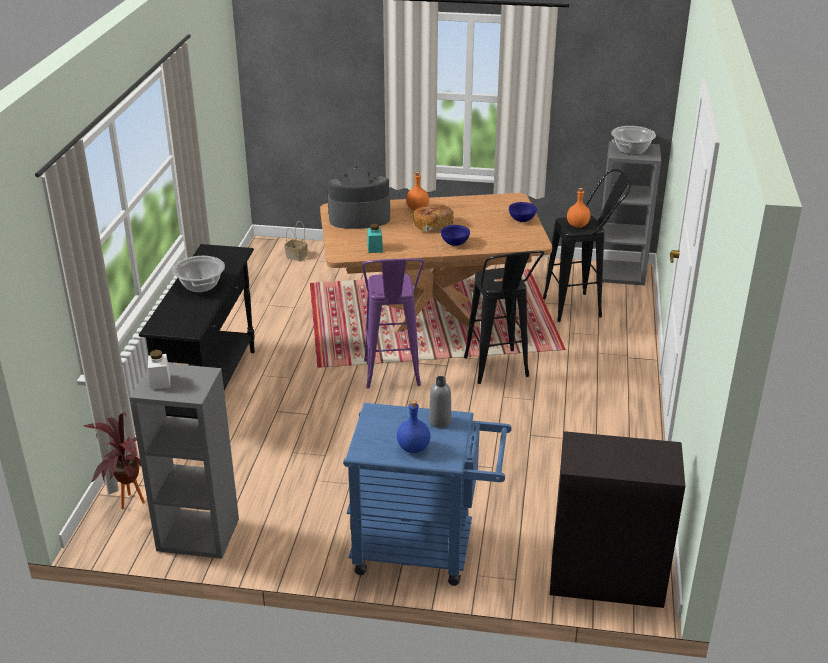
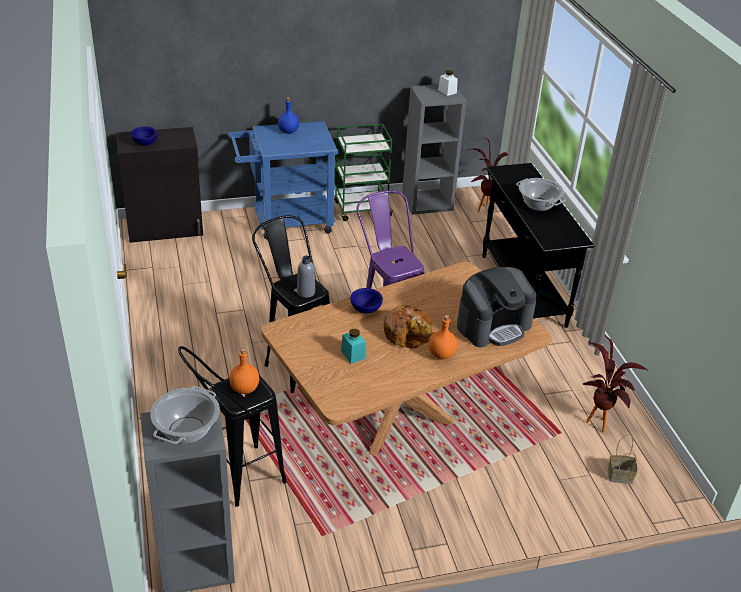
camera: 155 degrees right, 5 degrees up
turquoise jar [367,224,383,253] -> turquoise jar moved to [341,329,366,364]
grey bottle [429,376,452,428] -> grey bottle moved to [297,255,315,298]
blue bowl [509,202,537,222] -> blue bowl moved to [131,126,158,146]
none -> green cart [334,123,393,221]
none -> potted plant [582,336,647,433]

